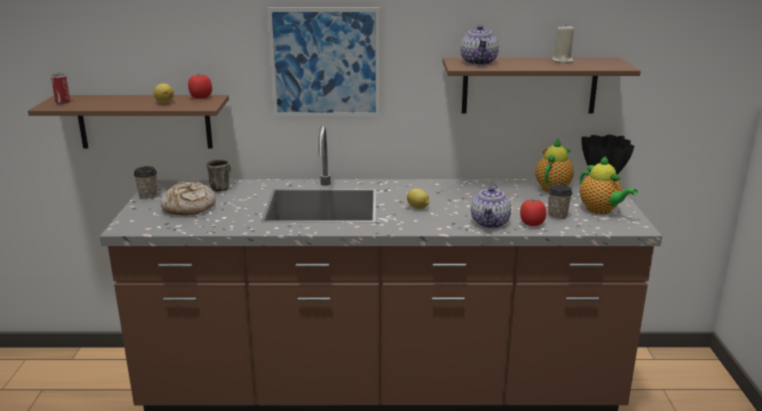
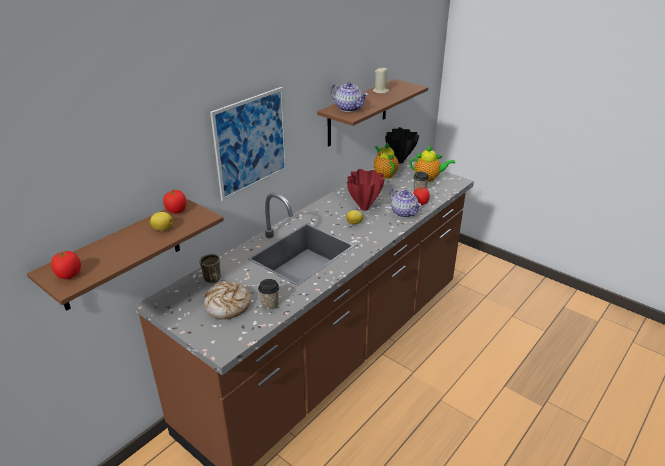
camera: 50 degrees left, 10 degrees up
can [51,73,70,104] -> tomato [51,251,81,279]
cup [134,166,157,199] -> cup moved to [258,279,279,310]
none -> red vase [347,169,385,211]

